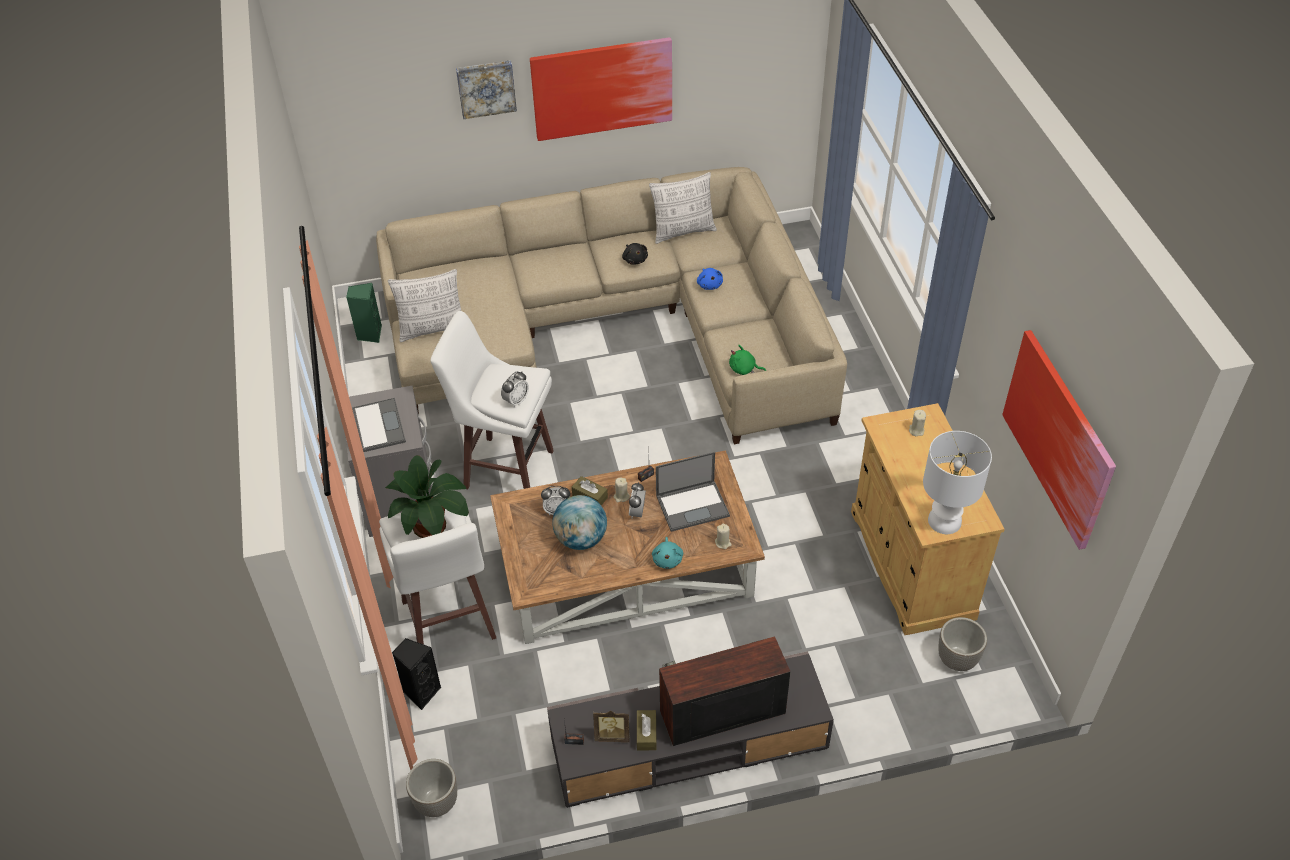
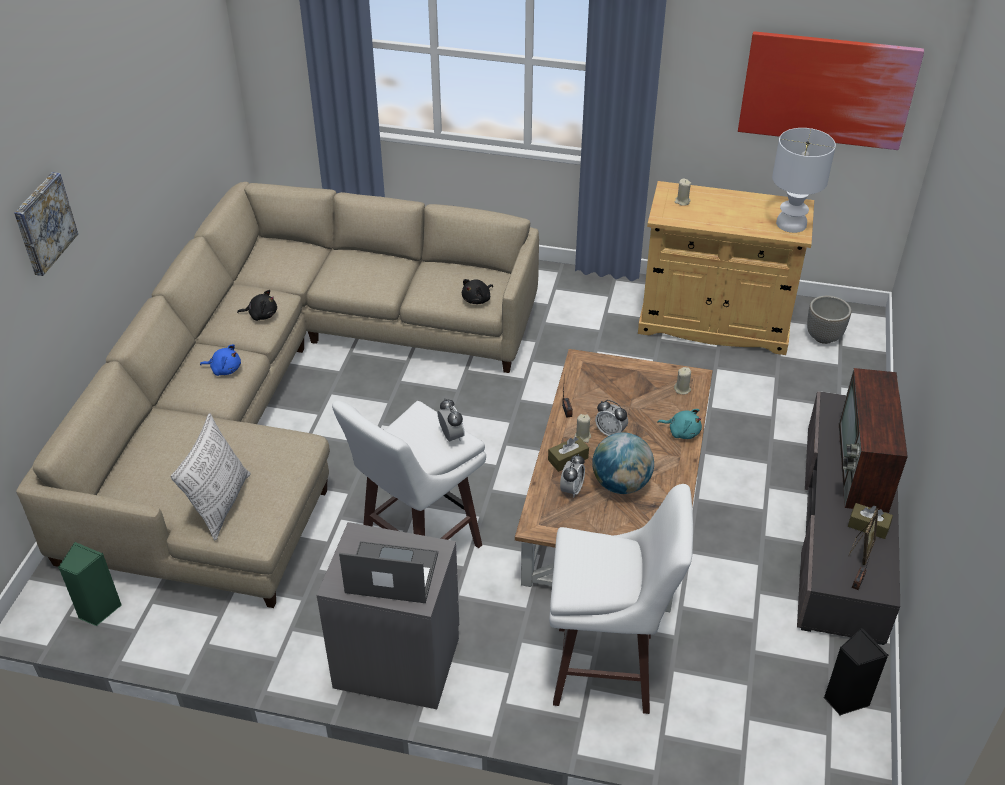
camera: 65 degrees left, 5 degrees down
potted plant [385,455,469,538] -> none
black speaker [392,638,441,710] -> black speaker moved to [823,628,889,715]
planter [406,759,457,817] -> none
picture [530,37,672,141] -> none
pillow [649,172,717,244] -> none
laptop [656,452,730,532] -> none
blue plush toy [697,268,723,290] -> blue plush toy moved to [200,344,241,376]
green plush toy [729,345,766,375] -> black plush toy [462,279,493,304]

